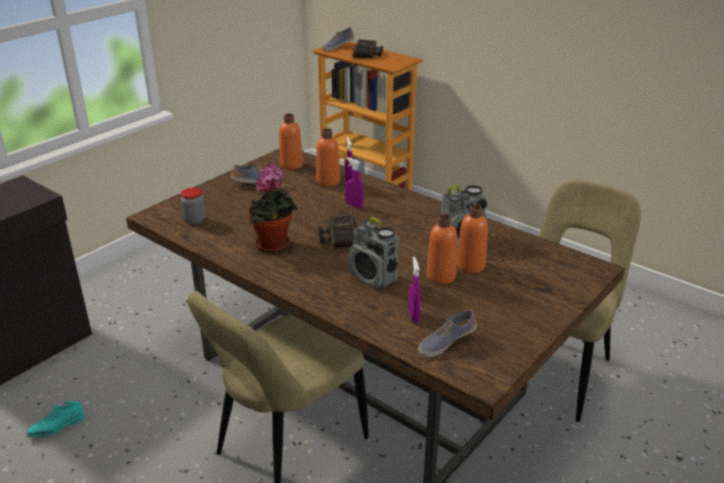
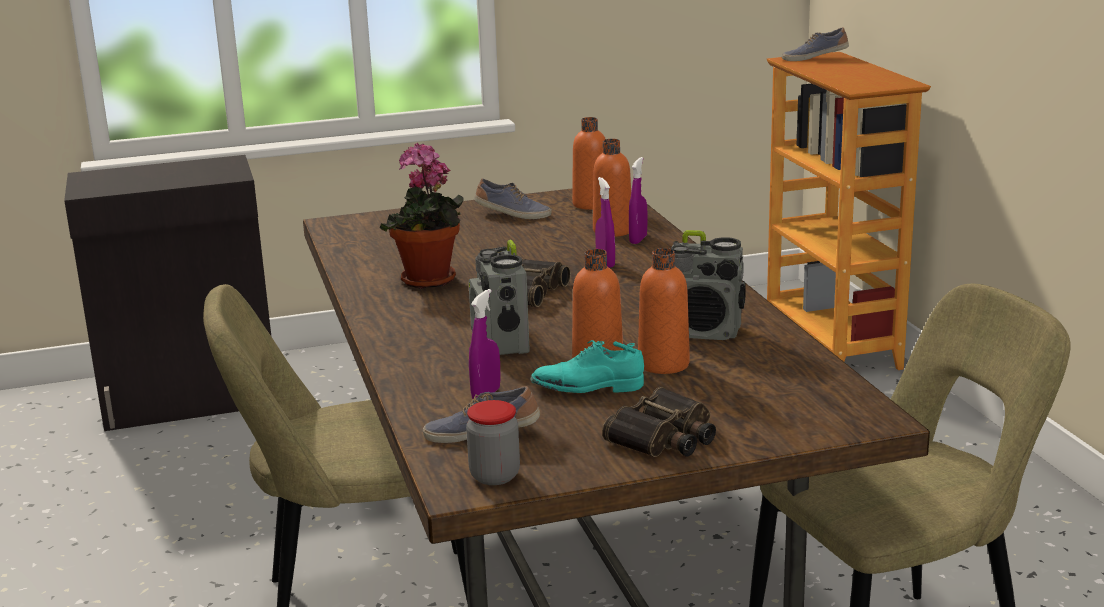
camera: 35 degrees right, 10 degrees down
turquoise shoe [26,400,85,437] -> turquoise shoe moved to [531,340,644,393]
jar [181,188,206,224] -> jar moved to [466,400,520,485]
binoculars [353,39,383,58] -> binoculars moved to [602,387,716,457]

